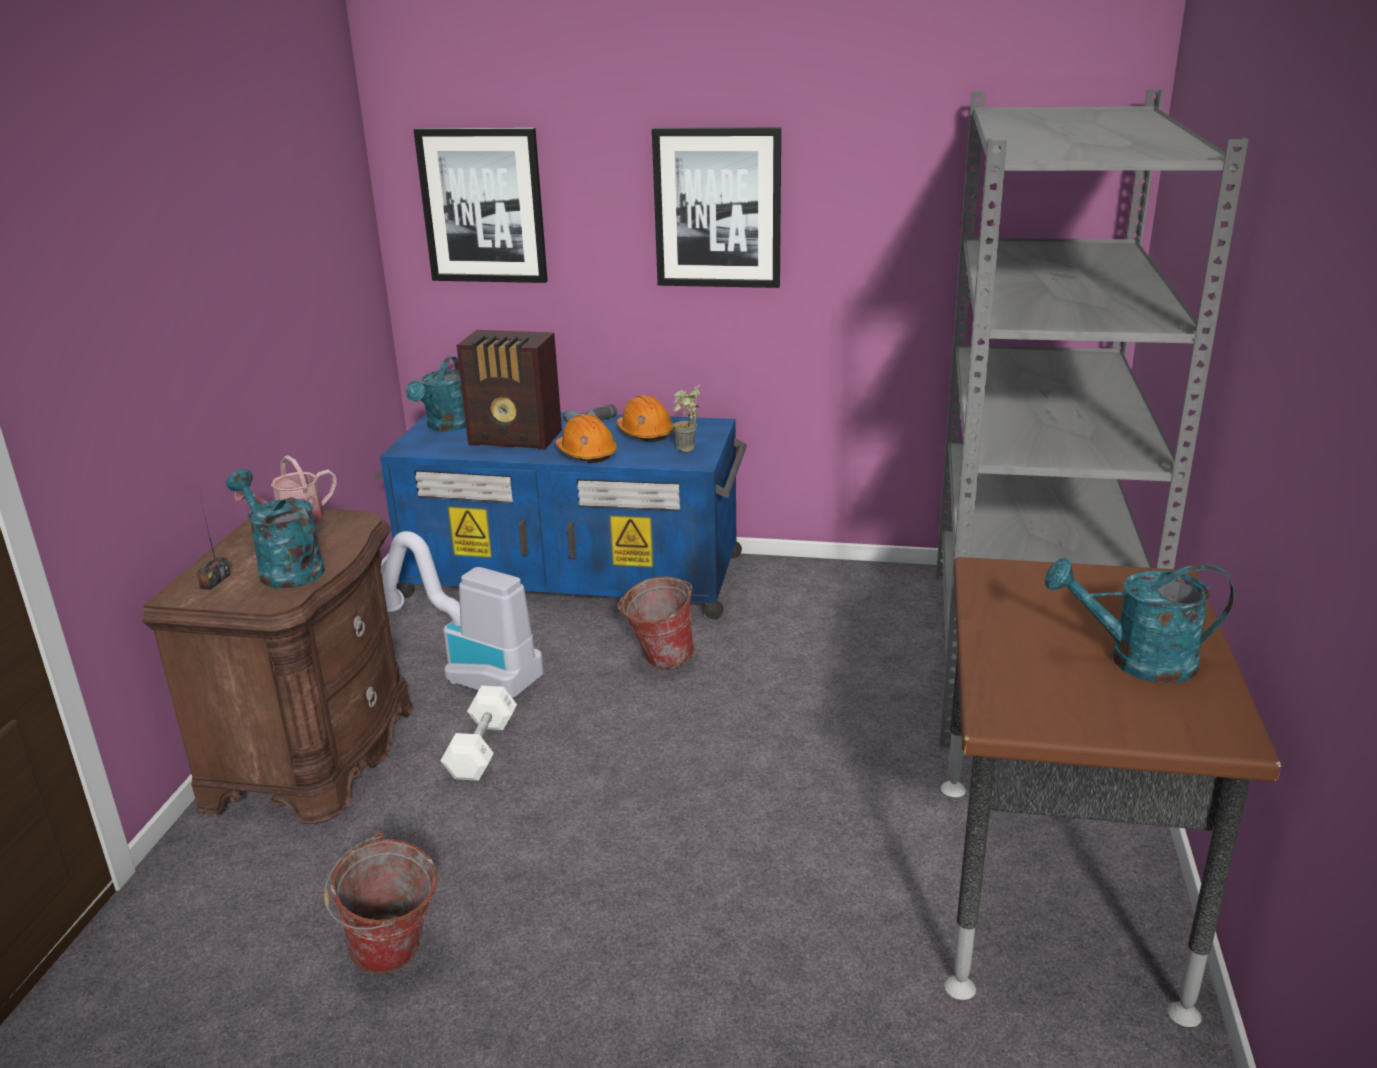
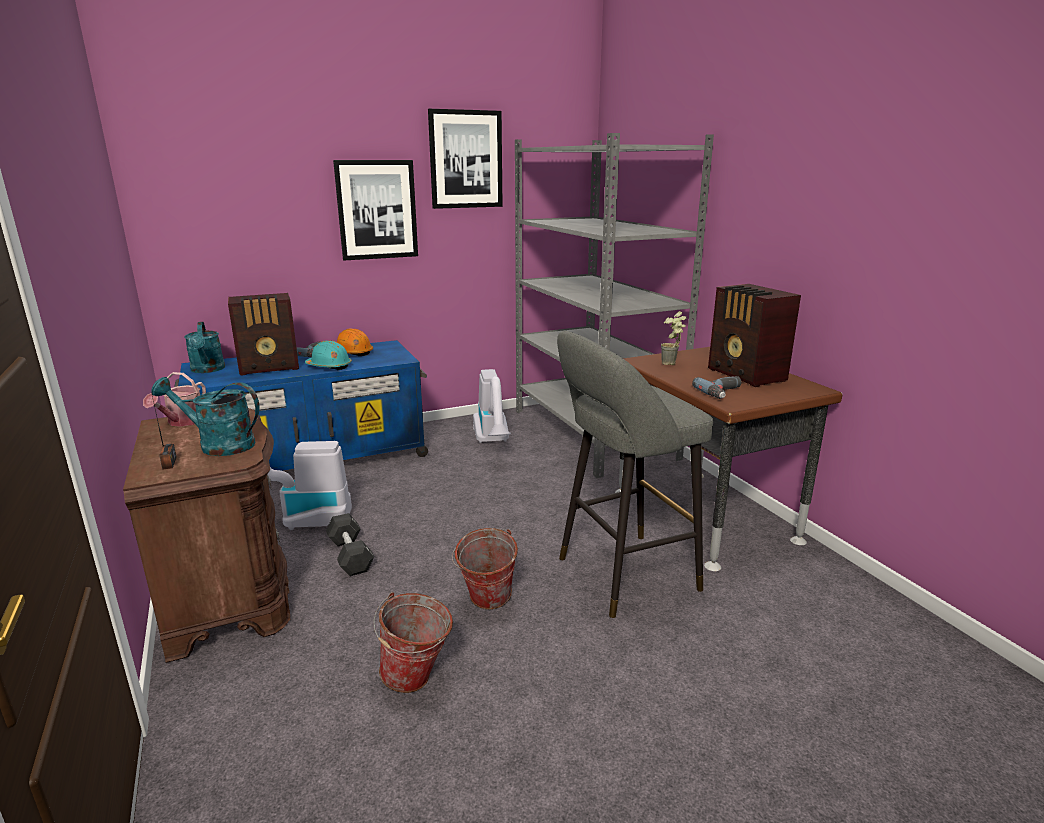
camera: 35 degrees left, 5 degrees down
picture [414,128,548,283] -> picture moved to [428,109,503,209]
white dumbbell [440,686,517,781] -> black dumbbell [326,513,374,576]
orange hard hat [555,414,617,463] -> turquoise hard hat [305,341,352,370]
bucket [618,576,694,669] -> bucket moved to [452,528,518,609]
potted plant [673,383,701,452] -> potted plant moved to [661,311,687,365]
turquoise watering can [1045,558,1235,683] -> radio [708,284,801,387]
none -> vacuum cleaner [473,369,511,443]
none -> grey stool [557,331,713,618]
none -> power drill [692,376,741,399]

